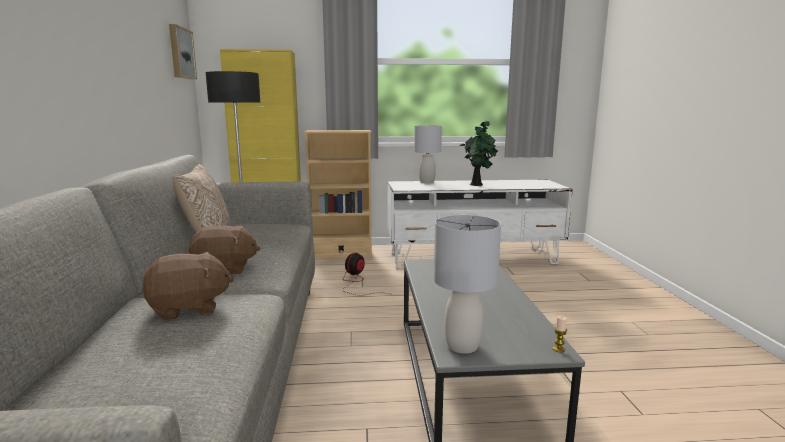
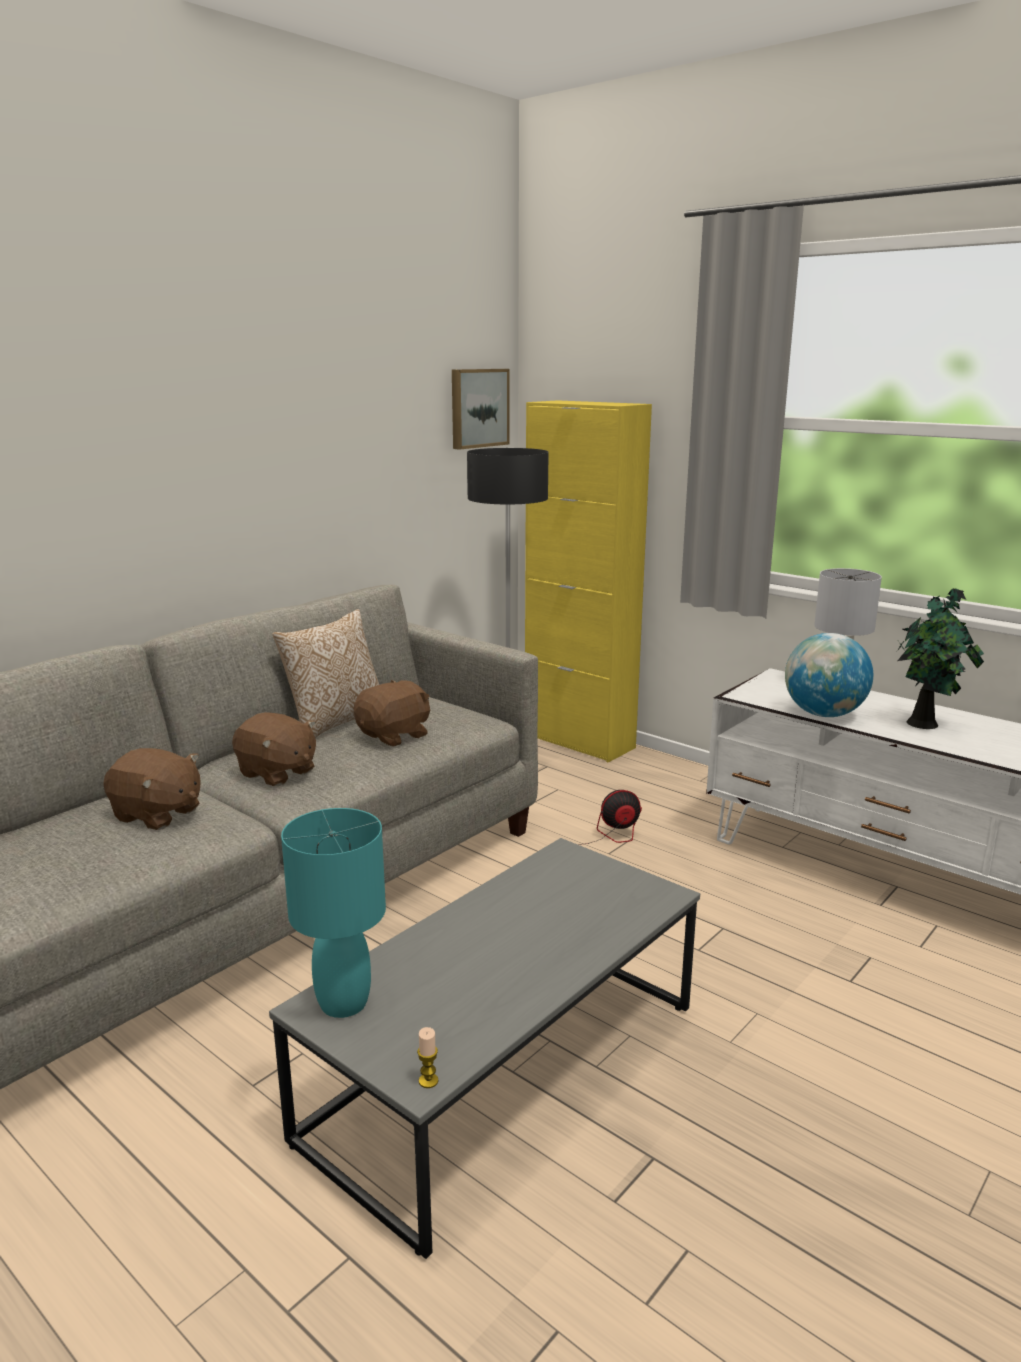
camera: 45 degrees right, 5 degrees up
beige bookcase [304,130,373,259] -> none
grey table lamp [434,215,501,354] -> turquoise table lamp [281,808,386,1018]
none -> brown plush toy [354,680,430,746]
none -> globe [785,633,873,717]

